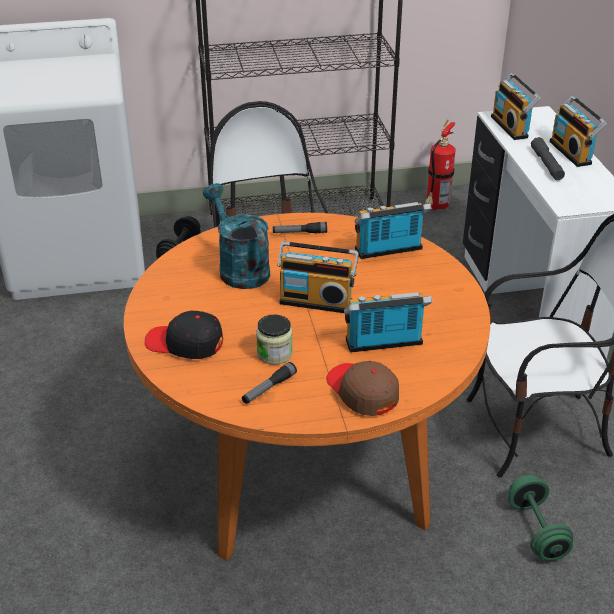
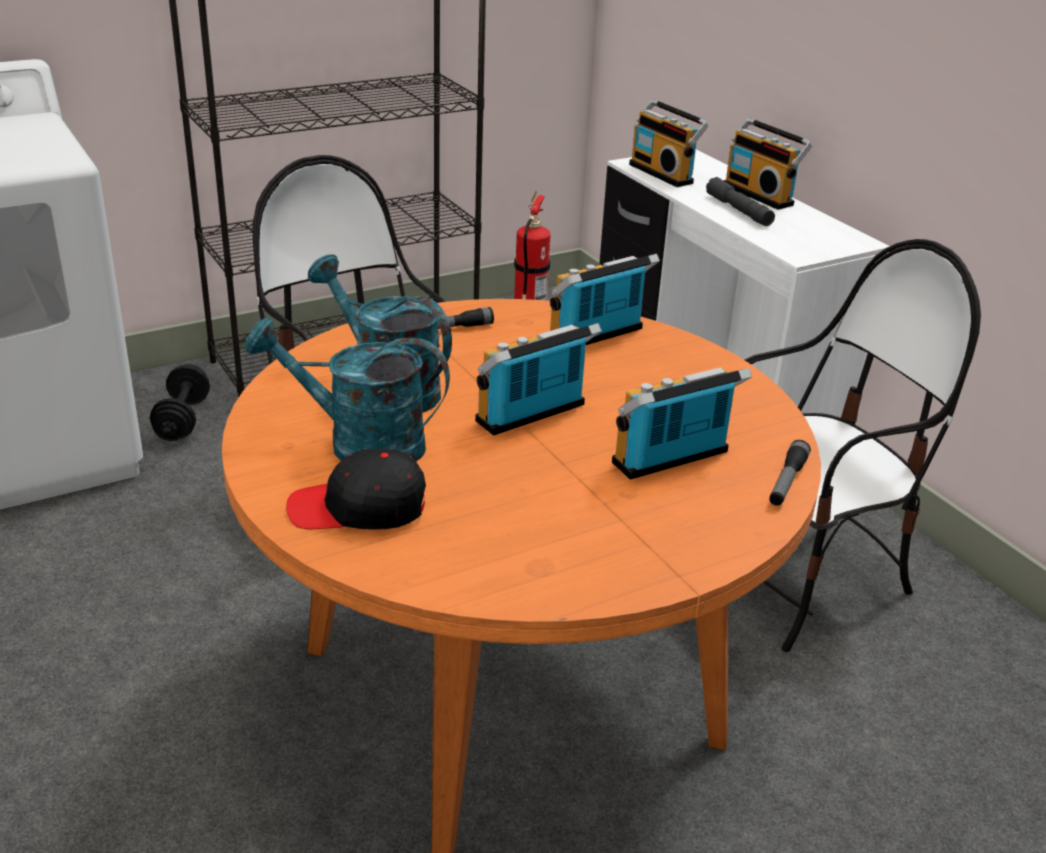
camera: 20 degrees left, 5 degrees down
flashlight [242,362,297,404] -> flashlight moved to [769,440,811,506]
jar [256,314,293,365] -> none
radio [277,241,359,313] -> radio turned 150 degrees clockwise [475,323,602,436]
brown cap [326,361,399,416] -> none
green dumbbell [508,475,573,561] -> none
none -> turquoise watering can [245,318,450,461]

